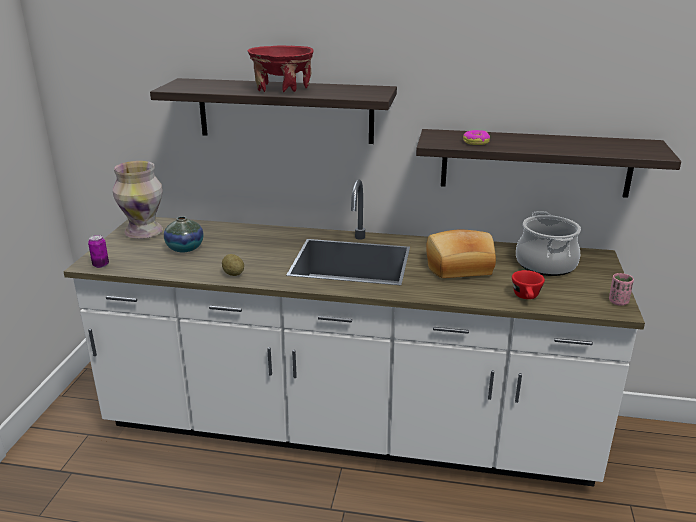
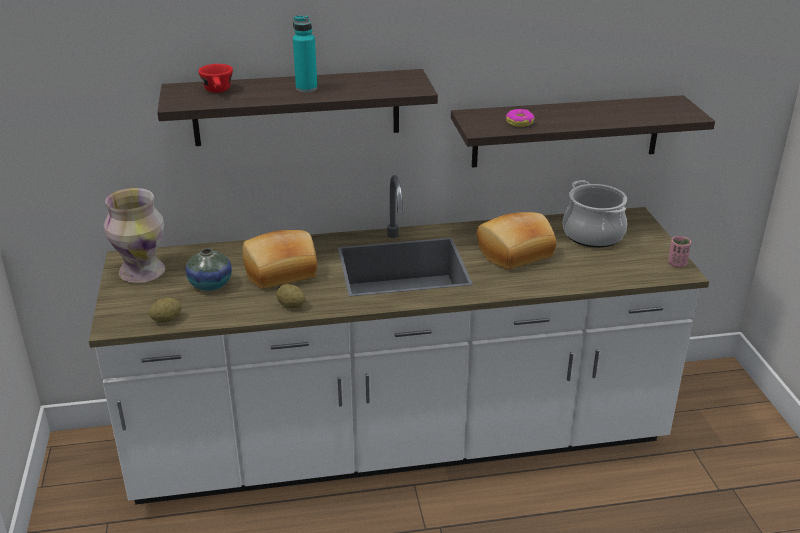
camera: 20 degrees left, 5 degrees up
can [88,235,109,268] -> none
red bowl [248,45,313,92] -> turquoise bottle [293,16,317,92]
red cup [512,270,545,299] -> red cup moved to [198,64,233,93]
none -> potato [149,298,182,322]
none -> bread [242,230,317,289]

